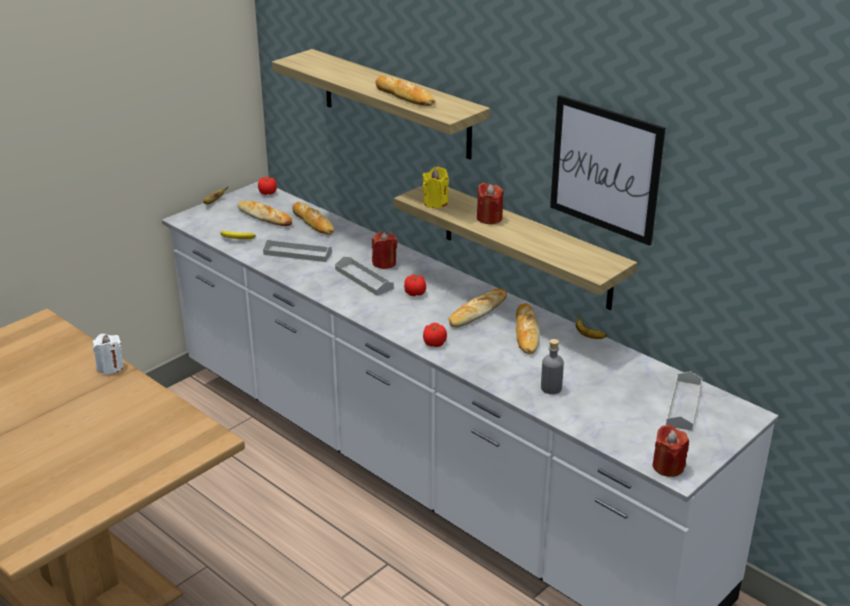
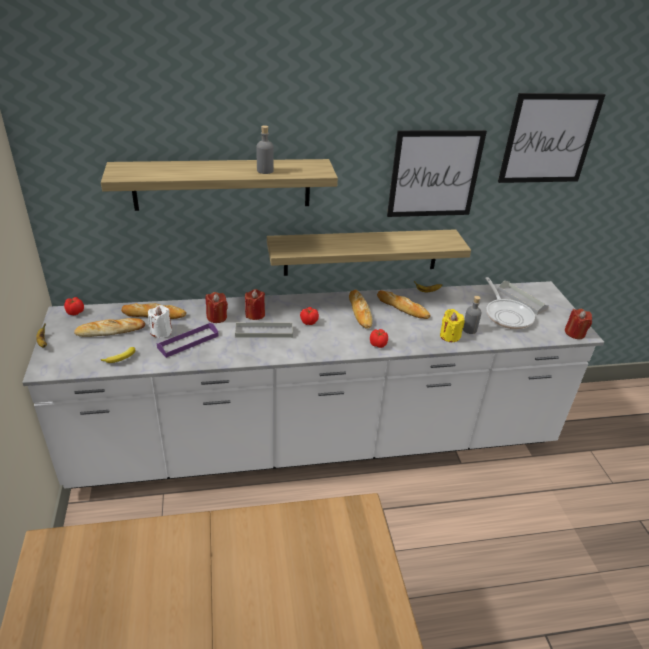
camera: 55 degrees left, 5 degrees up
white candle [93,334,124,375] -> white candle moved to [148,305,172,338]
grey tray [263,240,332,262] -> purple tray [156,323,219,358]
bread [376,76,435,106] -> grey bottle [256,125,274,174]
yellow candle [423,167,449,208] -> yellow candle moved to [440,309,465,342]
red candle [477,183,503,224] -> red candle moved to [206,292,228,323]
none -> frying pan [485,277,535,329]
none -> picture [498,93,606,183]

